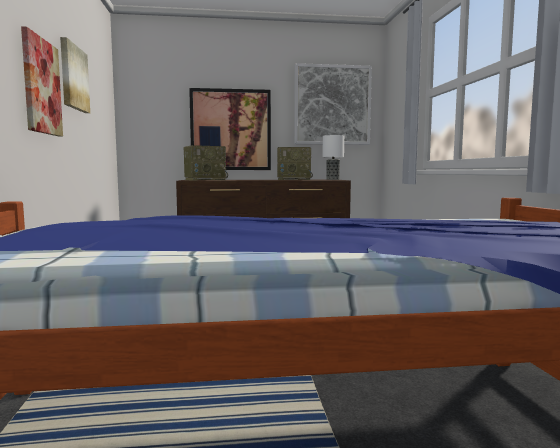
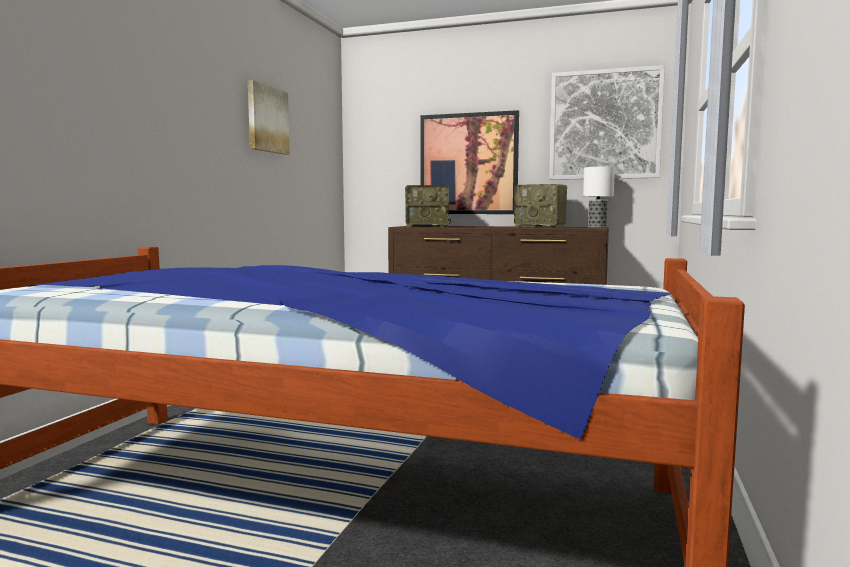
camera: 25 degrees right, 0 degrees up
picture [21,26,63,136] -> none

